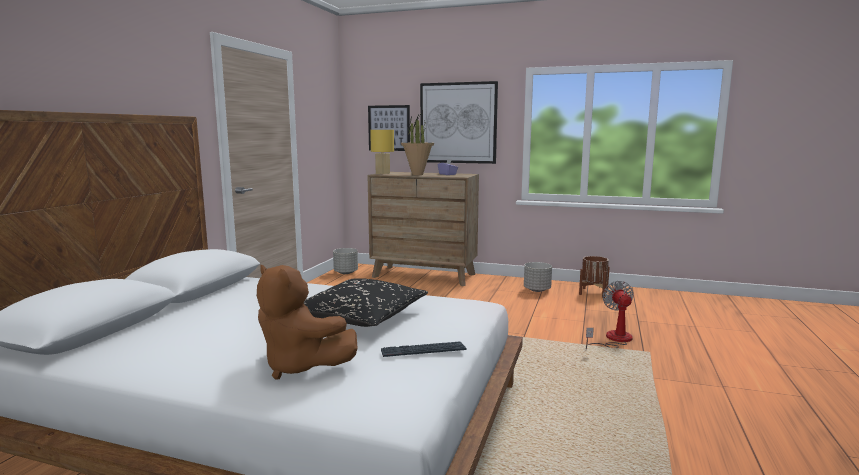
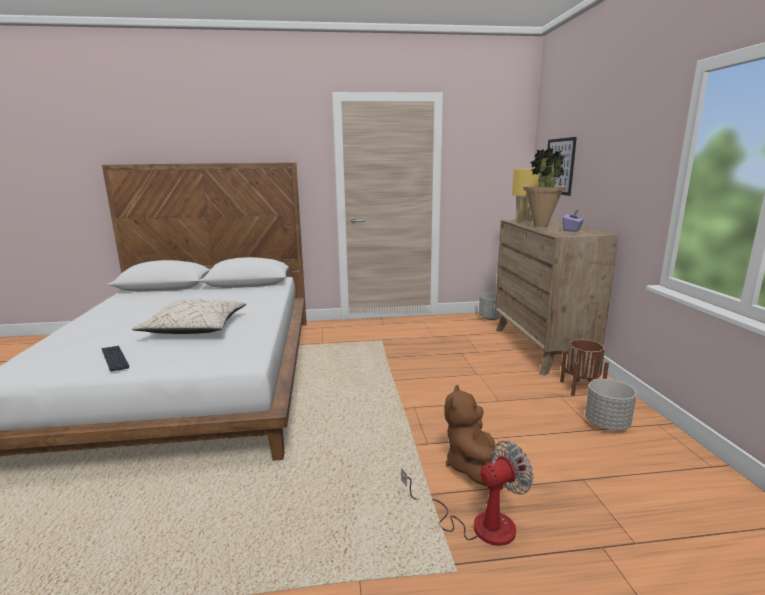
camera: 65 degrees right, 5 degrees up
brown plush toy [257,265,358,380] -> brown plush toy moved to [445,385,495,486]
black pillow [304,278,428,327] -> beige pillow [132,299,246,334]
picture [420,81,498,164] -> none
brown planter [579,256,610,298] -> brown planter moved to [560,339,609,396]

